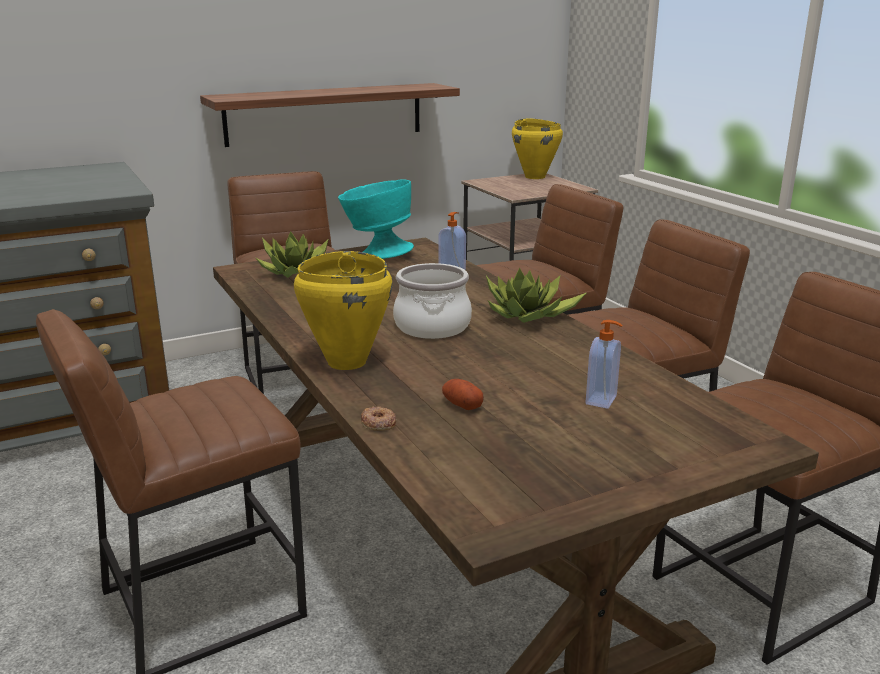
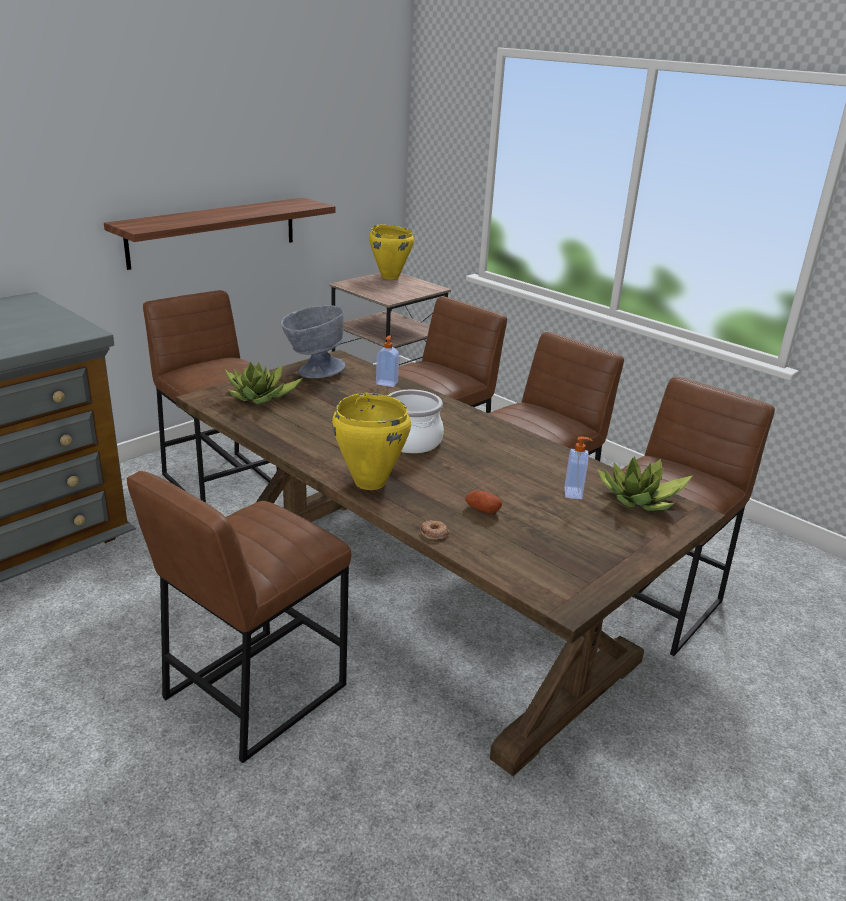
camera: 20 degrees left, 5 degrees up
turquoise bowl [338,180,414,259] -> grey bowl [281,305,345,378]
potted plant [486,268,586,323] -> potted plant moved to [597,456,693,511]

